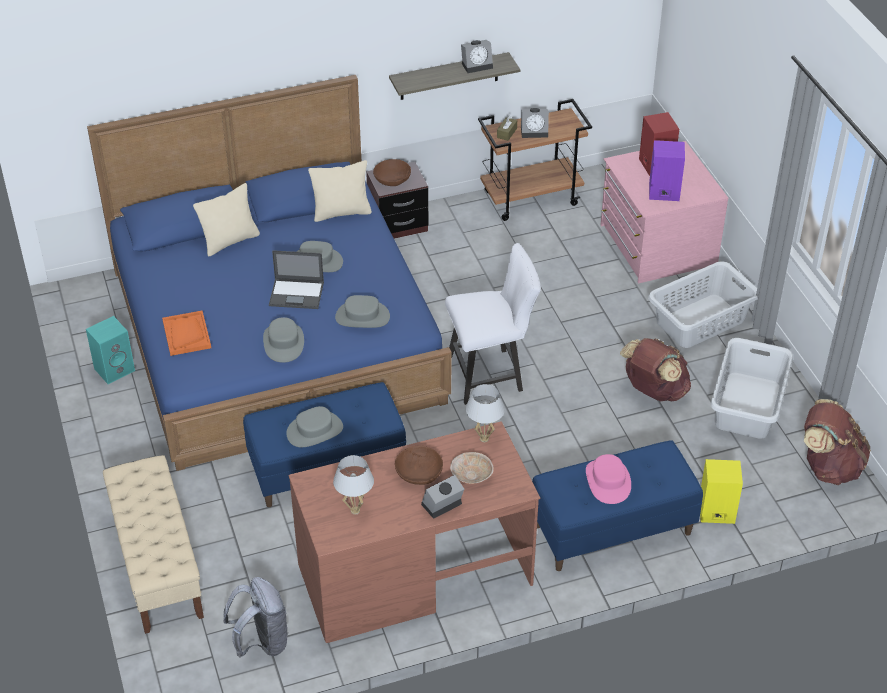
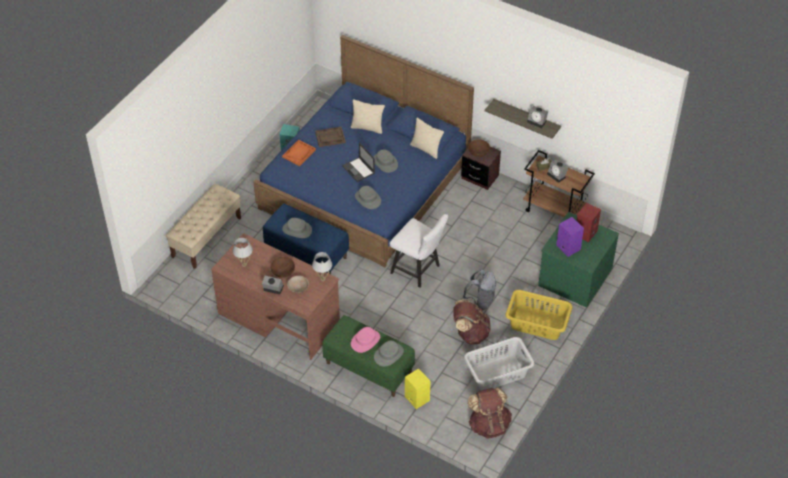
camera: 50 degrees right, 5 degrees up
grey backpack [224,577,288,658] -> grey backpack moved to [463,269,496,310]
grey hat [263,317,304,363] -> grey hat moved to [374,340,404,367]
blue bench [532,440,703,571] -> green bench [322,315,415,397]
pink dresser [601,141,728,283] -> green dresser [538,212,619,308]
grey laundry basket [648,261,758,348] -> yellow laundry basket [505,290,572,340]
none -> brown tray [315,127,346,147]

